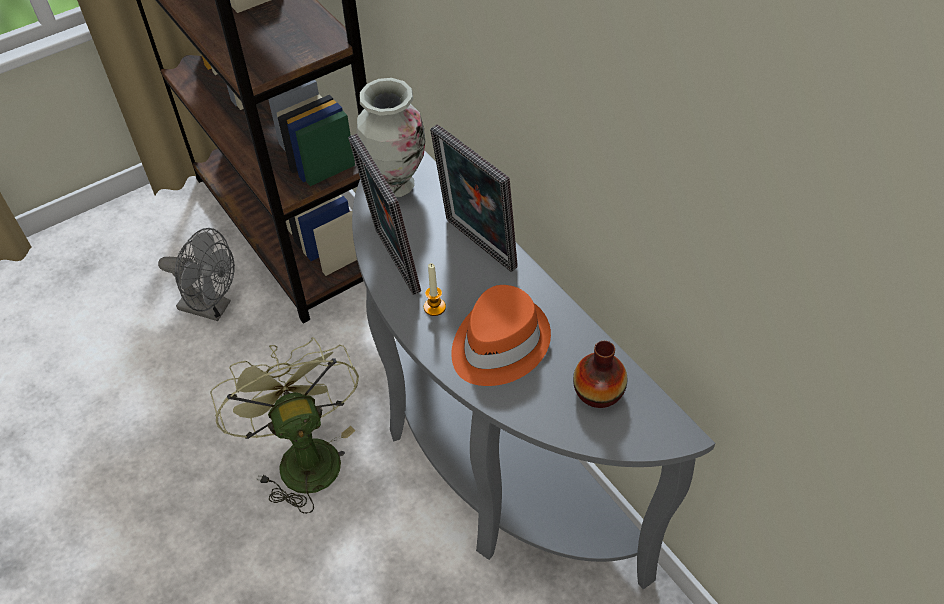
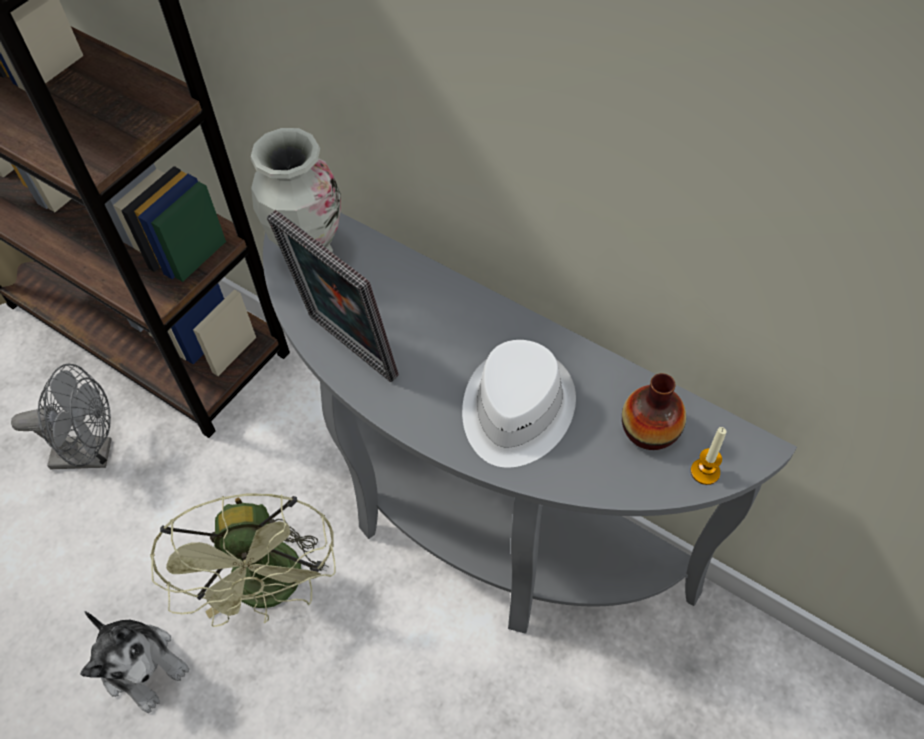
camera: 20 degrees left, 5 degrees up
green fan [210,337,359,514] -> green fan turned 150 degrees counterclockwise [150,493,336,627]
candle [424,263,446,316] -> candle moved to [691,427,726,485]
picture frame [430,124,518,272] -> none
orange hat [451,285,551,386] -> white hat [462,340,576,468]
none -> plush toy [80,611,189,713]

